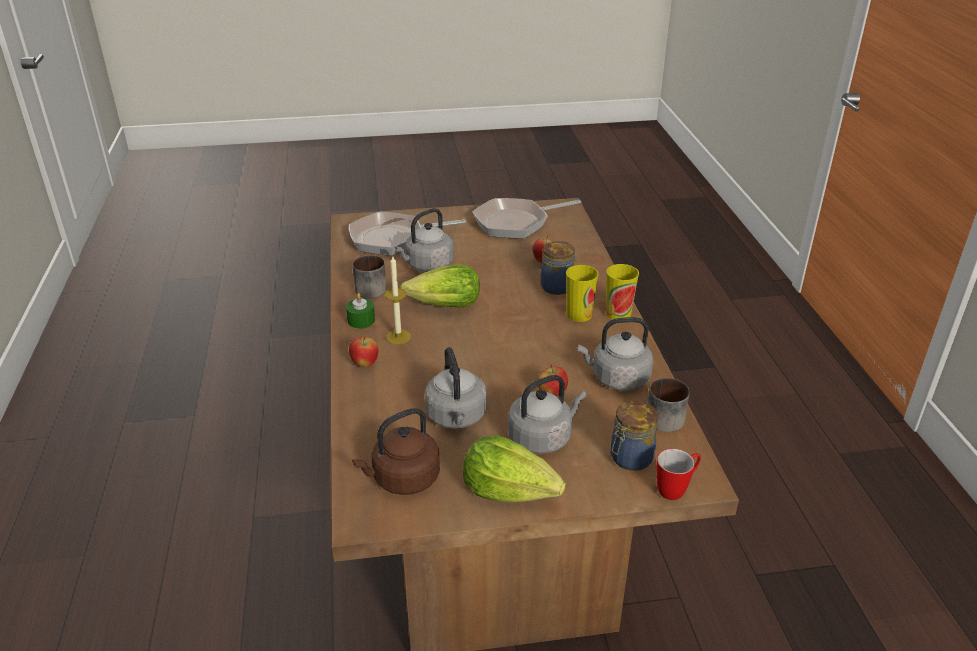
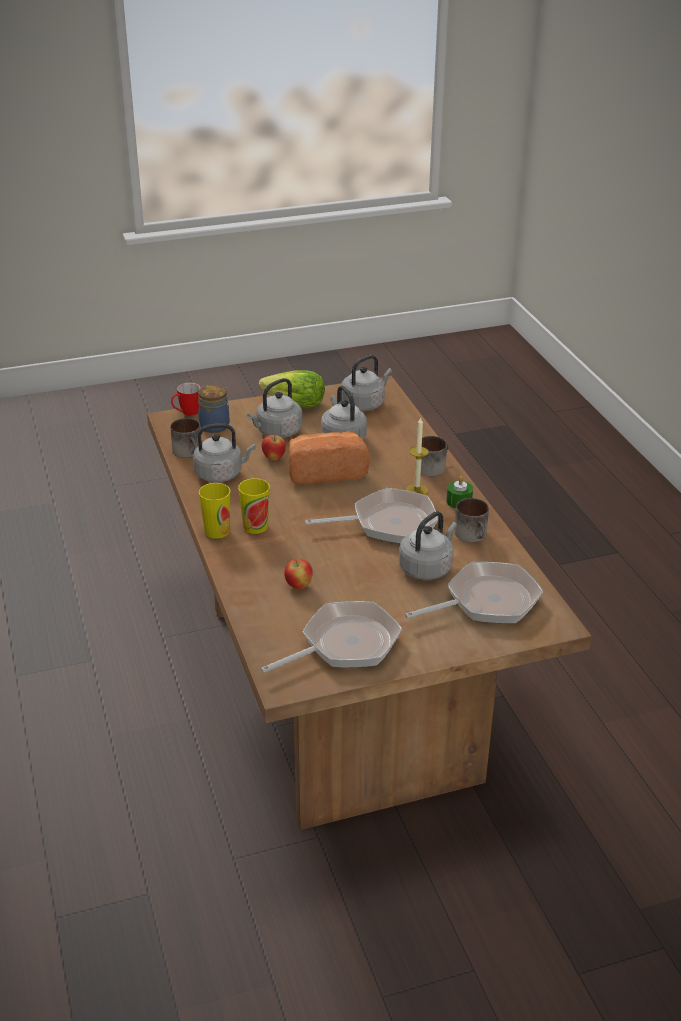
camera: 170 degrees right, 0 degrees up
apple [349,337,378,367] -> mug [421,436,449,477]
brown kettle [352,408,440,495] -> grey kettle [341,355,392,411]
lettuce [400,264,479,308] -> frying pan [305,488,438,543]
jar [540,241,575,295] -> none
none -> bread [289,431,369,484]

